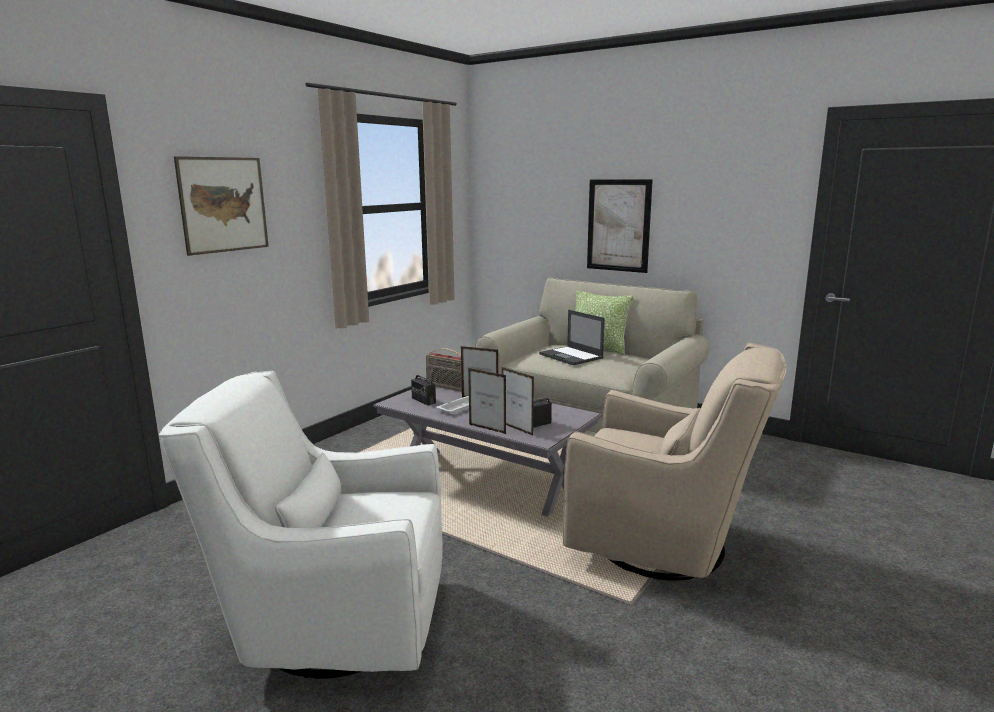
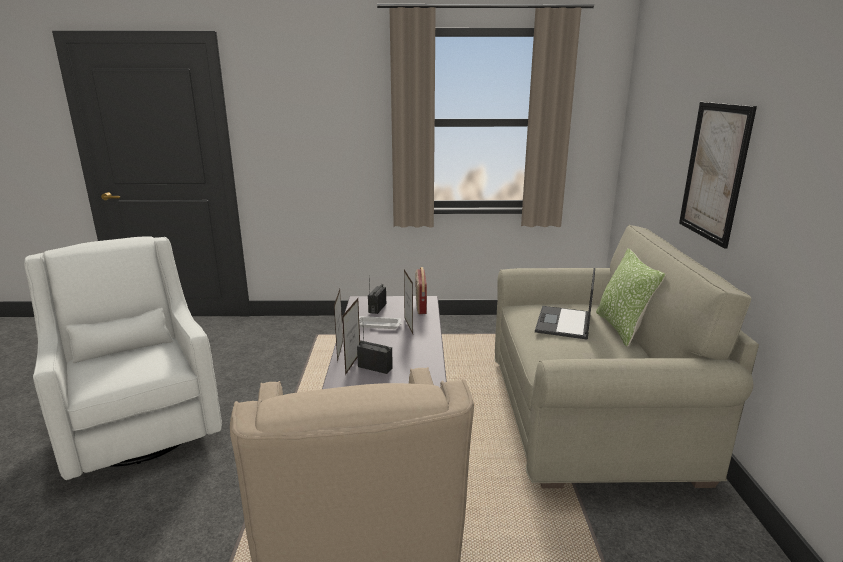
camera: 55 degrees right, 5 degrees up
picture [174,156,269,256] -> none

